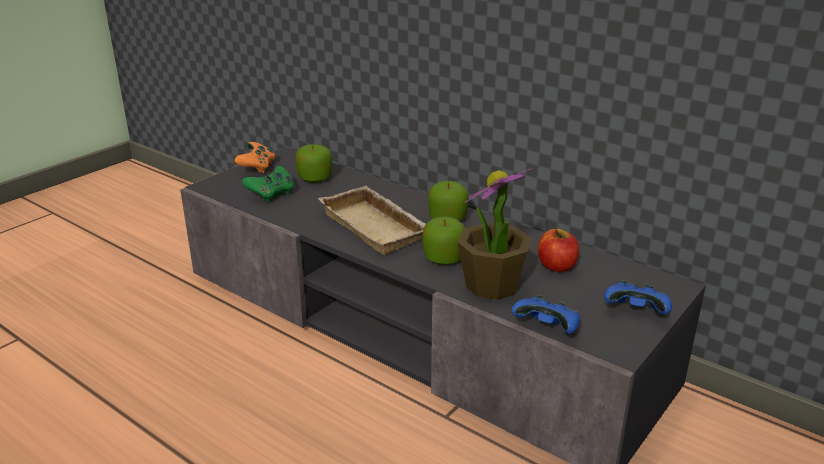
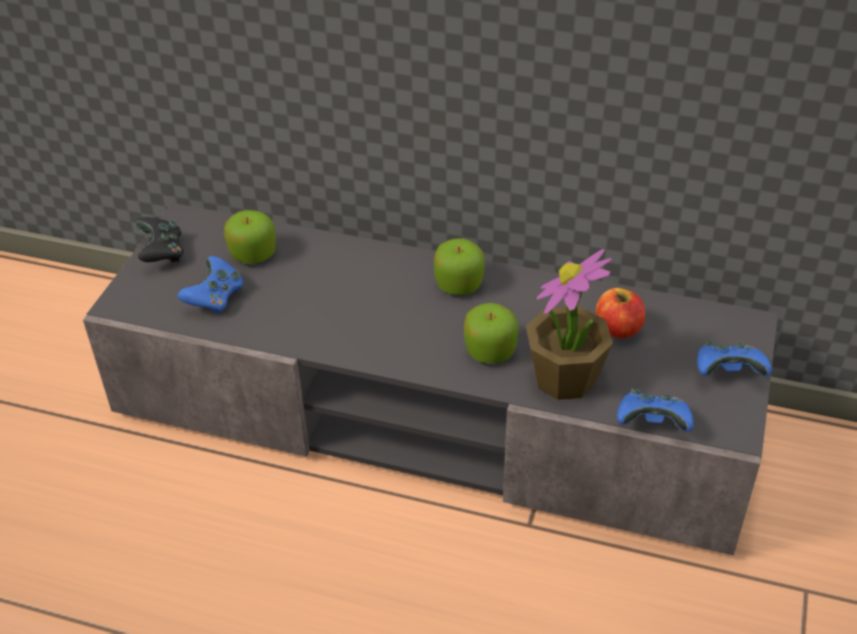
camera: 20 degrees left, 15 degrees up
orange game controller [234,142,275,173] -> black game controller [136,217,184,262]
green game controller [242,166,294,202] -> blue game controller [177,256,244,314]
beige tray [318,186,425,255] -> none

